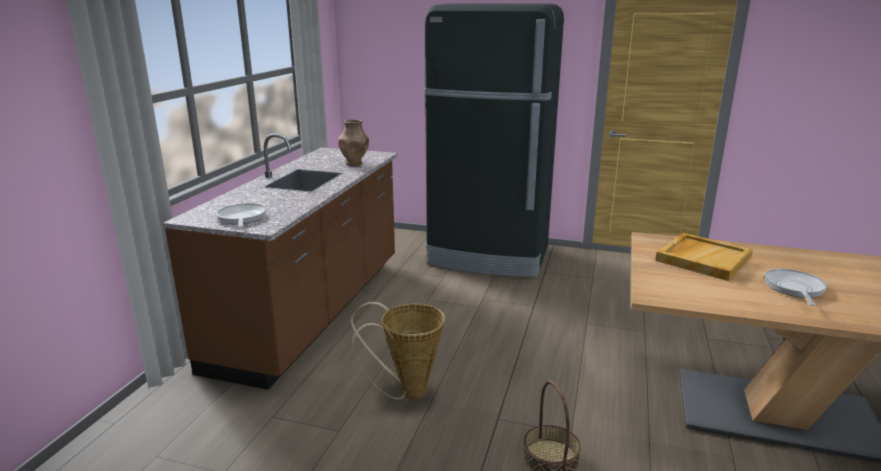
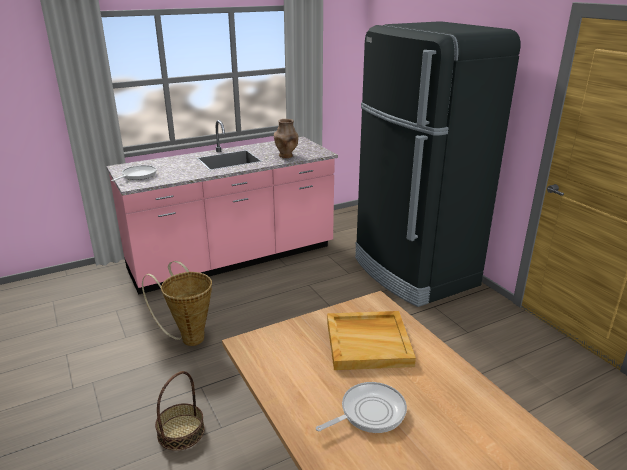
camera: 45 degrees right, 5 degrees up
brown counter [163,133,398,390] -> pink counter [106,120,338,295]

